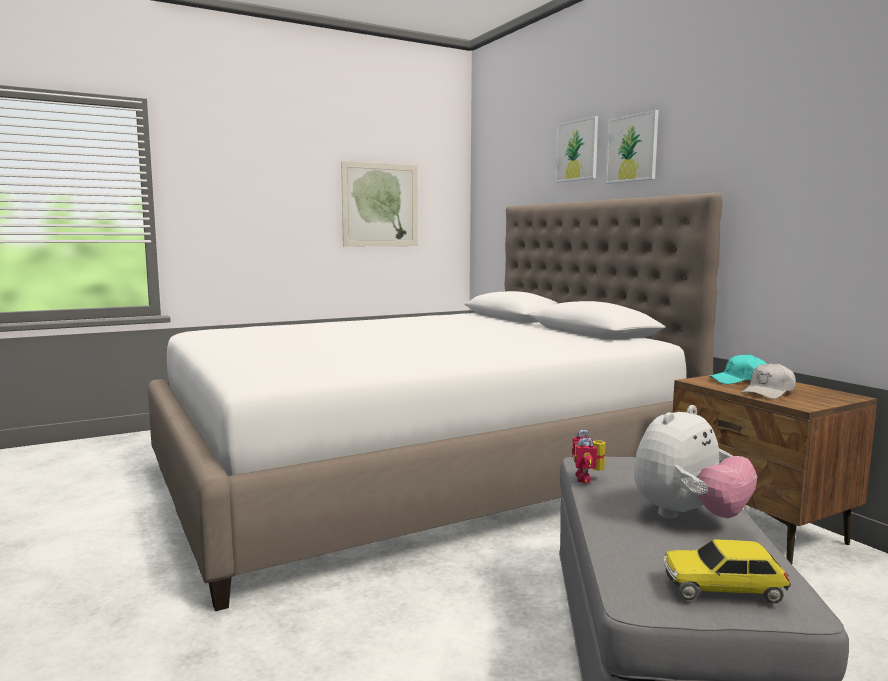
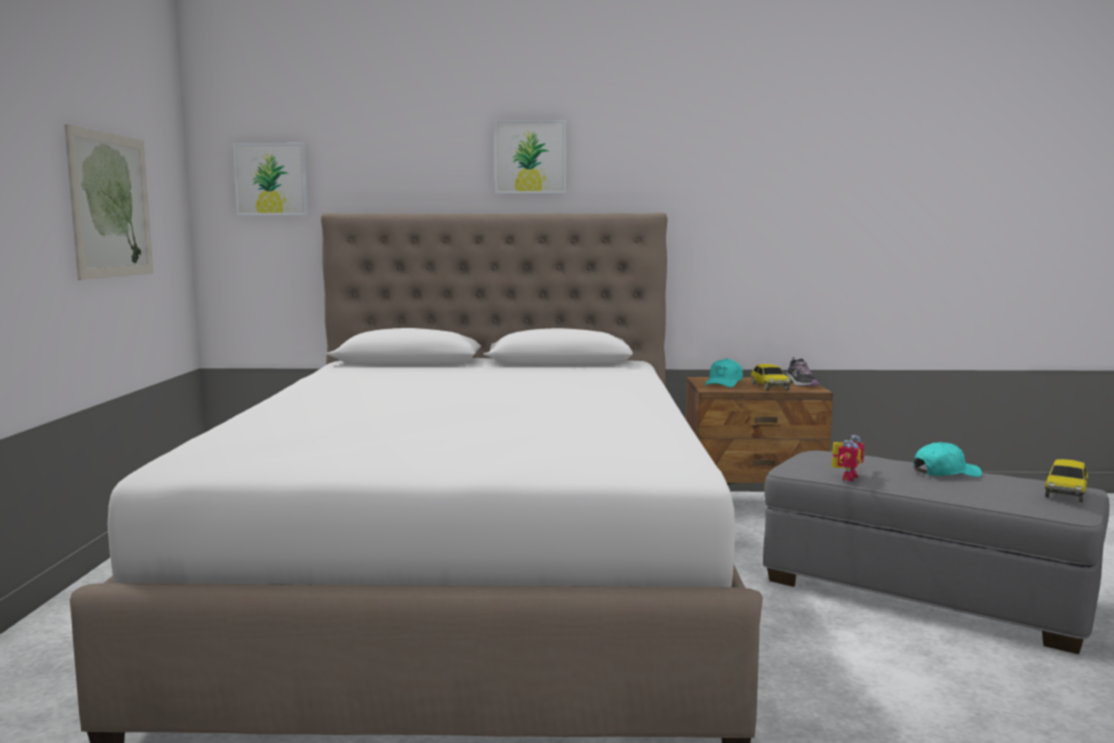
camera: 60 degrees left, 0 degrees up
picture [555,116,598,182] -> picture moved to [233,143,308,215]
toy robot [572,430,606,483] -> toy robot turned 90 degrees counterclockwise [832,435,864,481]
plush toy [634,405,757,519] -> turquoise cap [914,442,982,477]
white cap [741,363,796,399] -> toy car [751,364,791,391]
none -> shoe [786,357,819,386]

